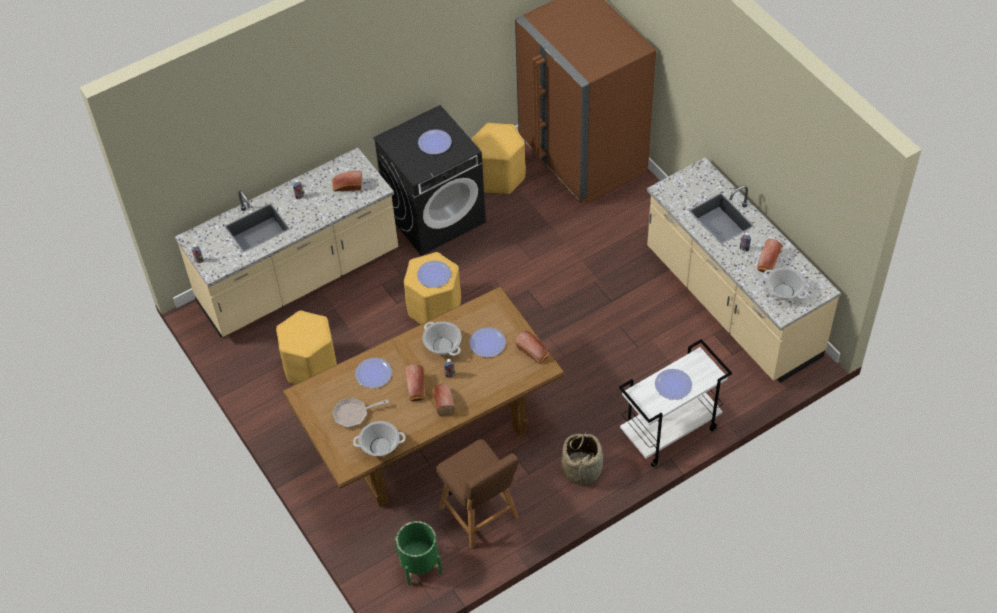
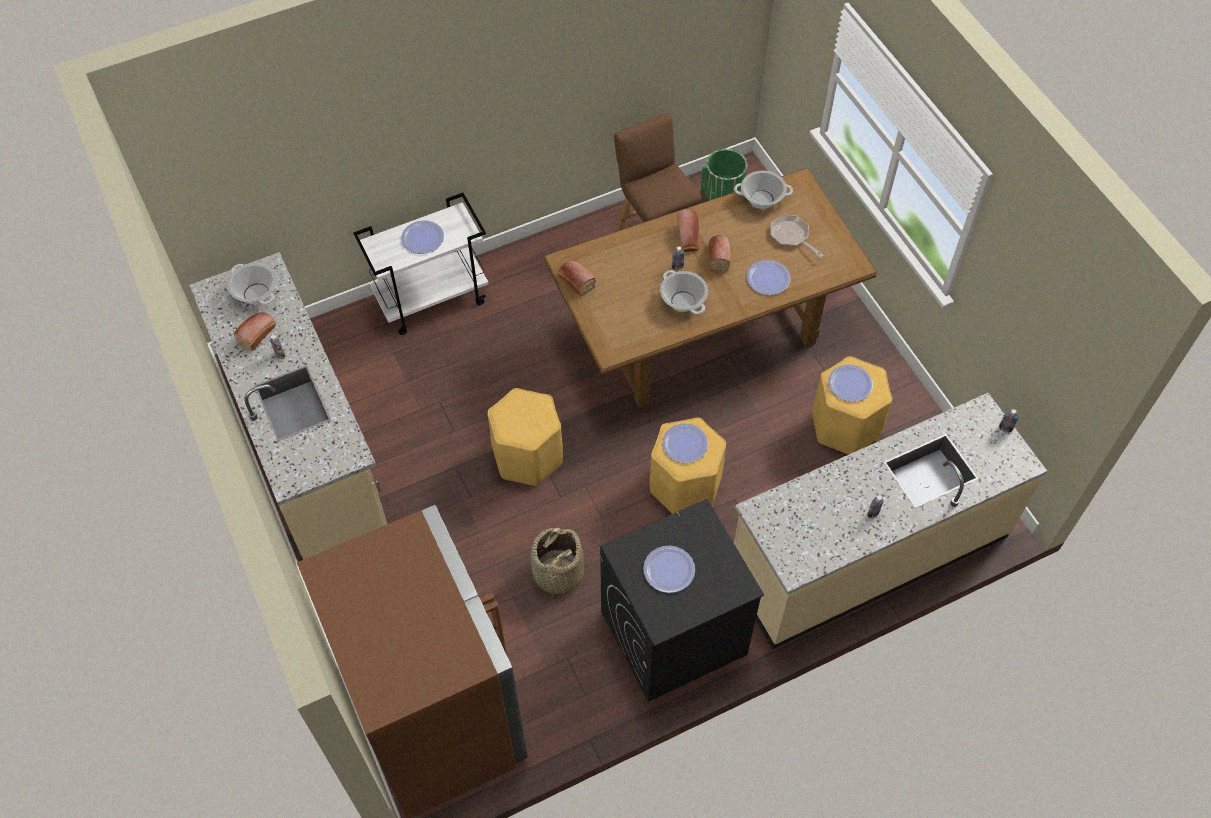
camera: 175 degrees left, 5 degrees up
bread [332,171,363,192] -> none
frying pan [332,398,389,428] -> frying pan turned 120 degrees counterclockwise [771,215,823,258]
plate [469,327,506,357] -> plate moved to [828,364,873,402]
yellow stool [471,123,526,194] -> yellow stool moved to [487,388,563,486]
basket [561,433,603,488] -> basket moved to [531,528,584,600]

